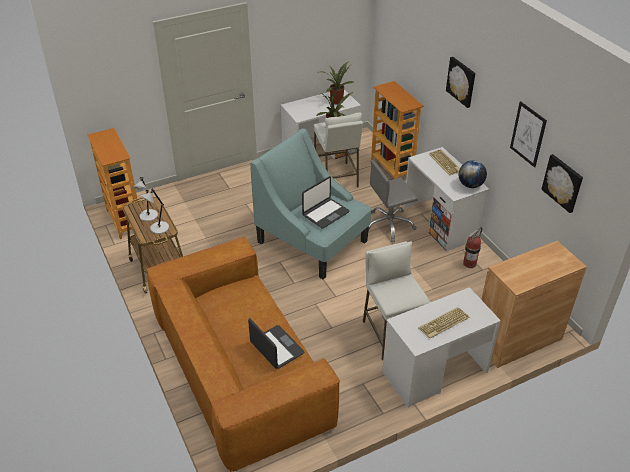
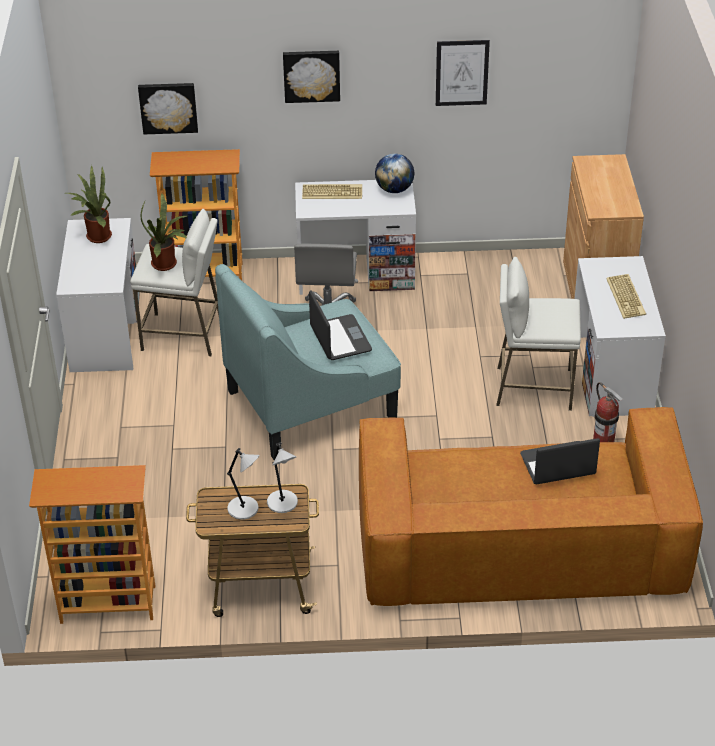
camera: 65 degrees left, 0 degrees up
fire extinguisher [463,227,482,268] -> fire extinguisher moved to [593,382,624,442]
picture [541,154,583,213] -> picture moved to [138,83,198,134]

